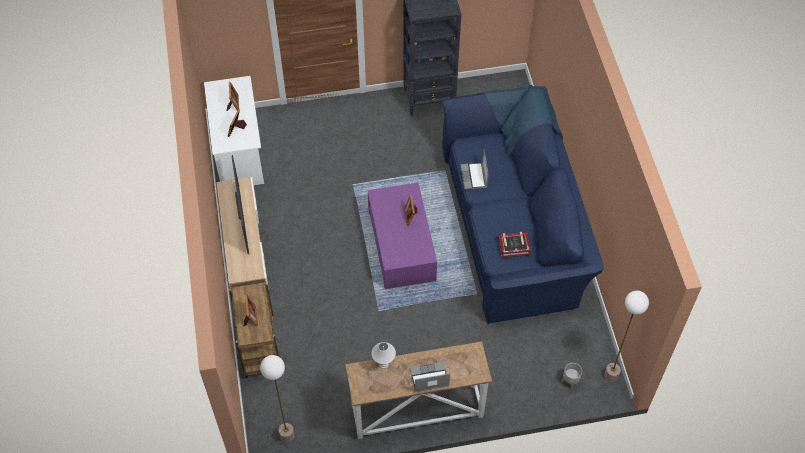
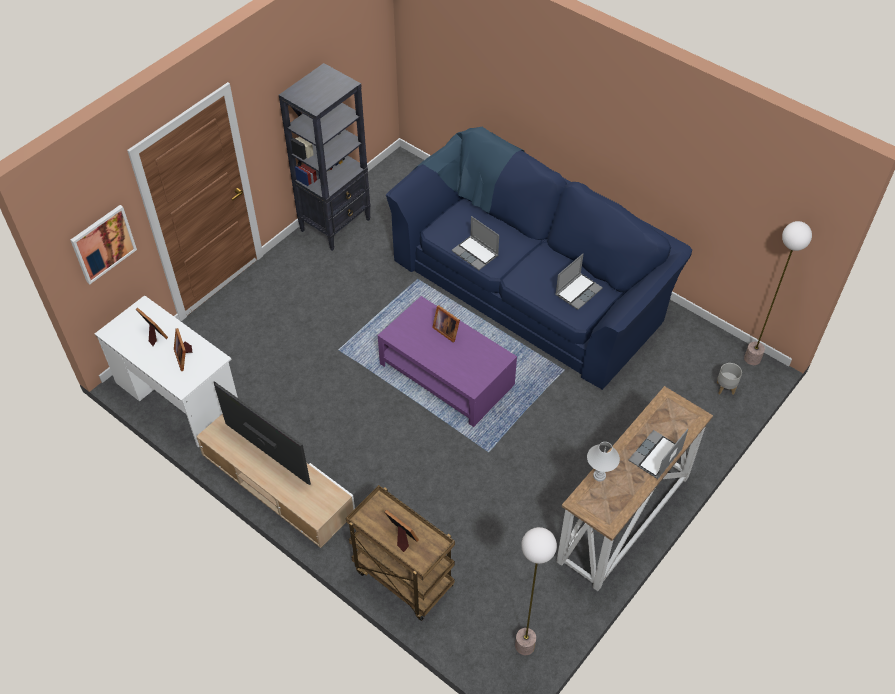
camera: 40 degrees left, 5 degrees down
book [498,232,531,258] -> laptop [555,254,603,310]
none -> picture [70,205,137,284]

